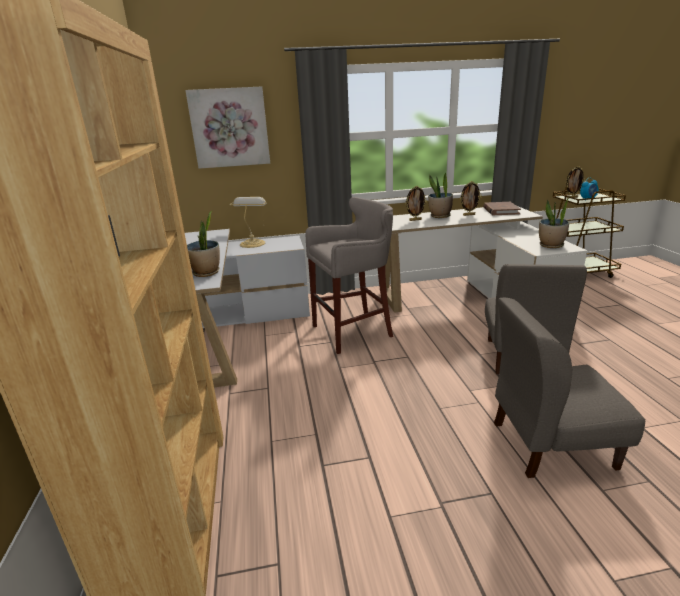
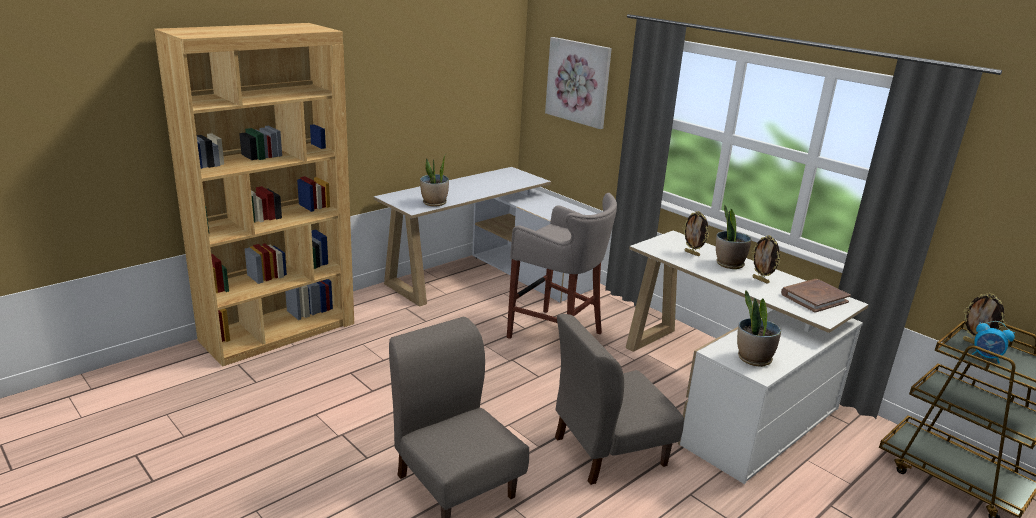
camera: 55 degrees right, 0 degrees up
table lamp [229,197,267,248] -> none

